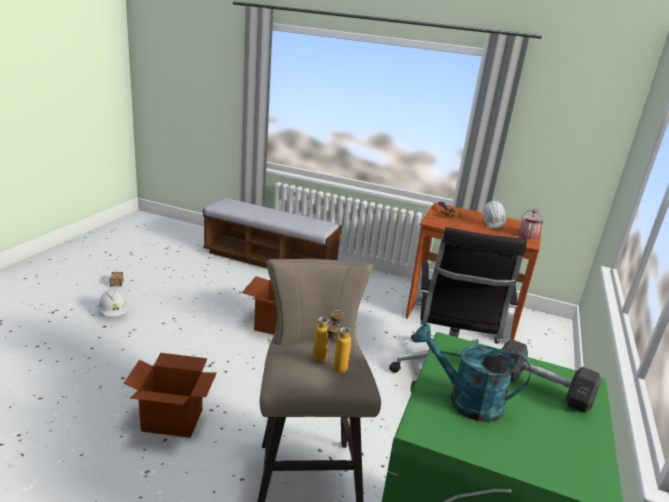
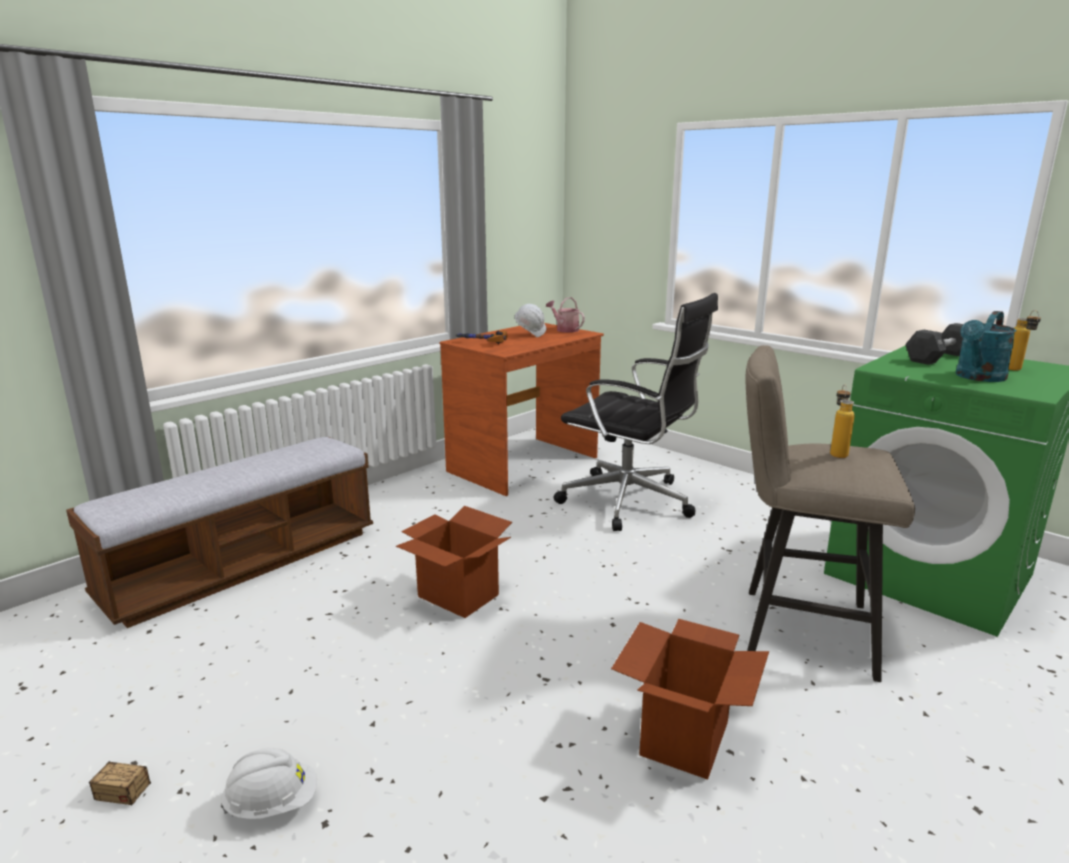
camera: 65 degrees left, 5 degrees down
bottle [327,322,351,374] -> bottle moved to [1008,310,1041,370]

